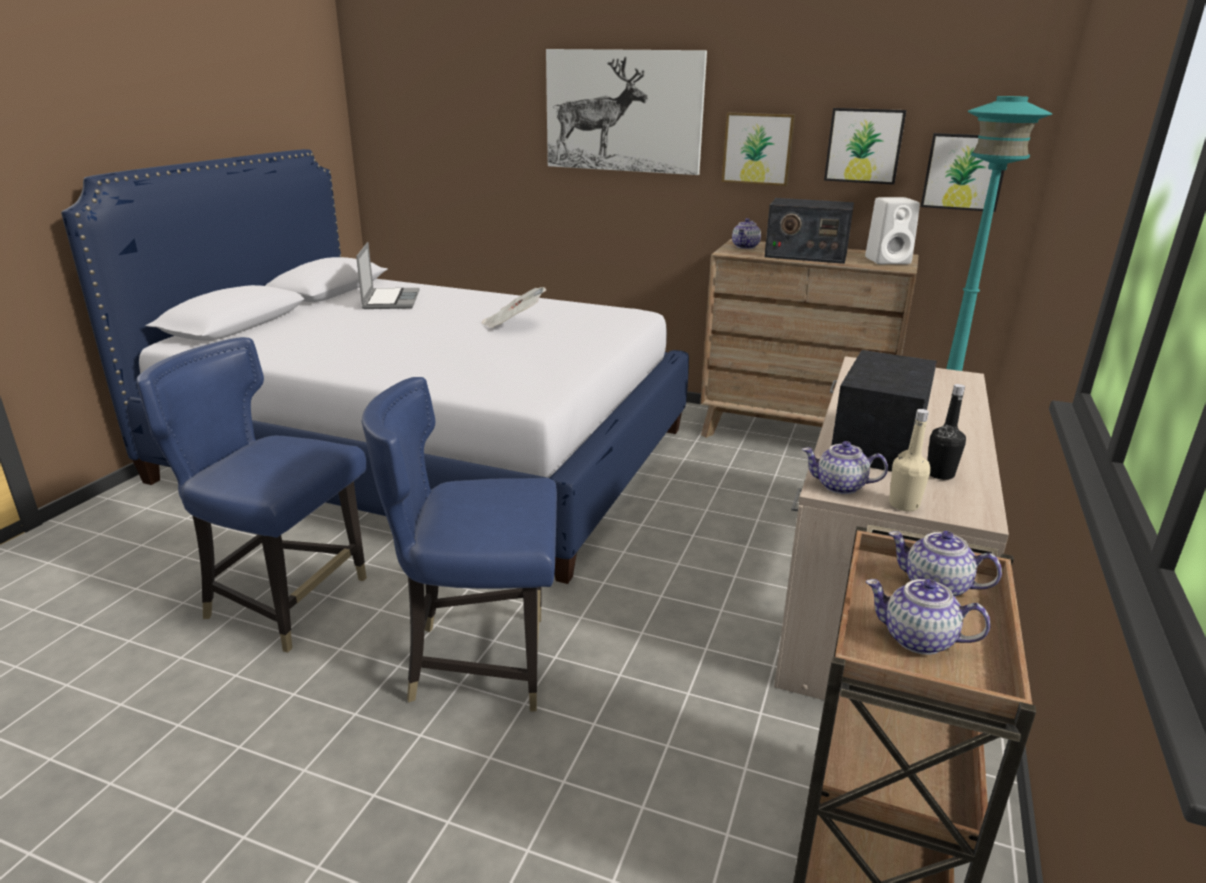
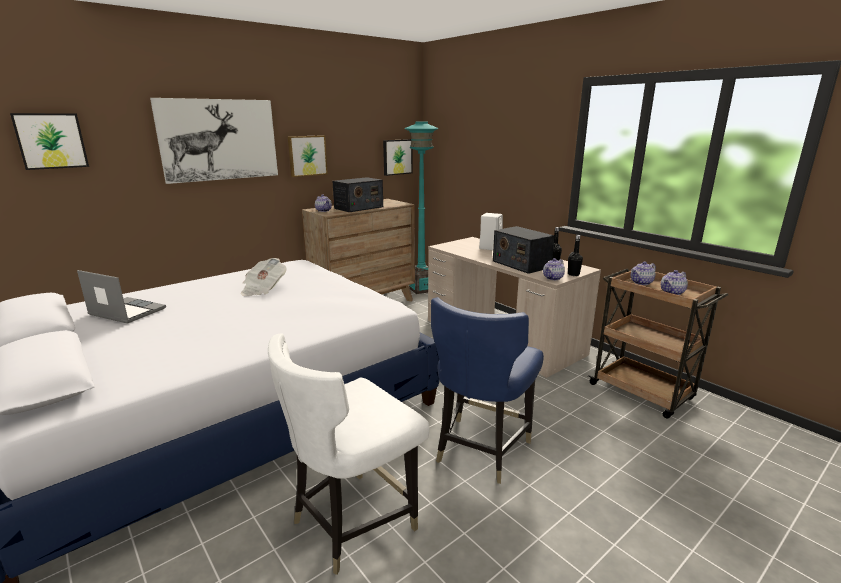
camera: 60 degrees left, 5 degrees down
blue chair [137,337,367,653] -> white chair [268,333,430,575]
picture [824,108,907,185] -> picture moved to [10,113,89,170]
white speaker [865,197,920,264] -> white speaker moved to [479,213,503,250]
beige bottle [889,409,931,511] -> black bottle [568,235,583,276]

